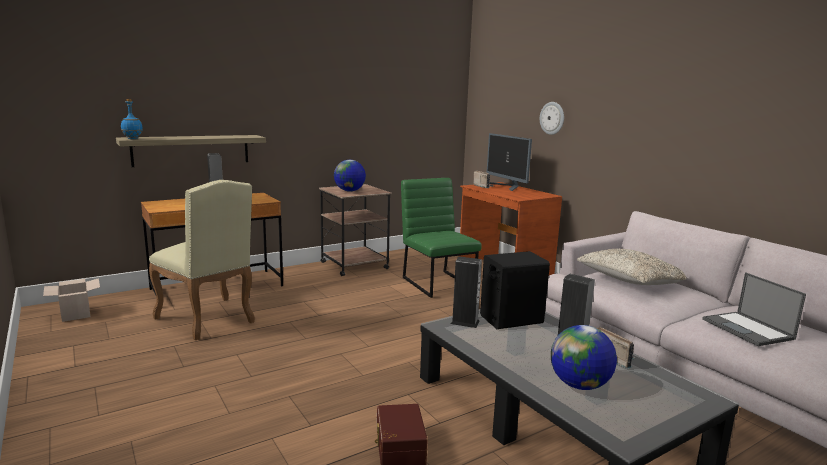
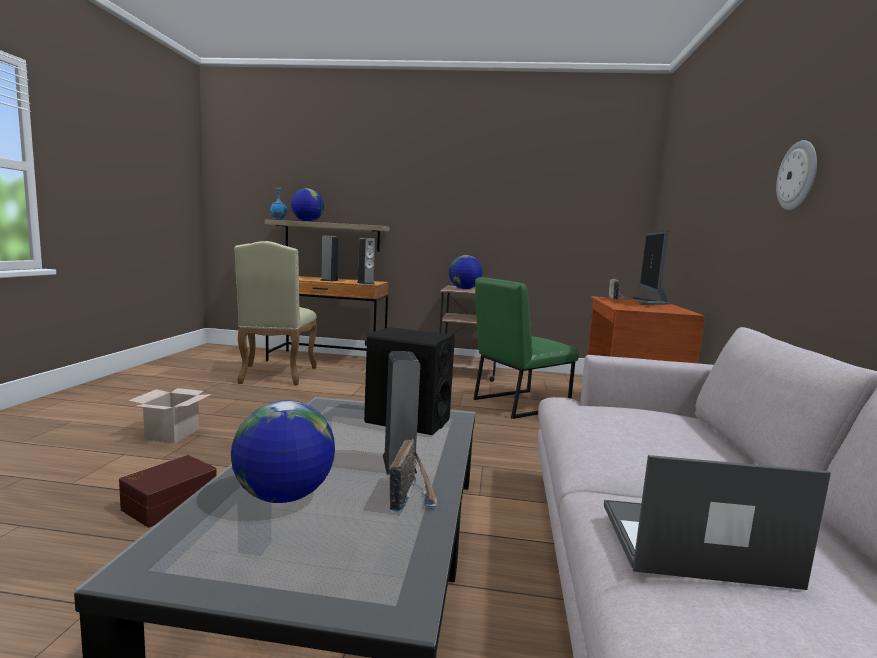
camera: 40 degrees right, 5 degrees down
cardboard box [43,278,100,322] -> cardboard box moved to [128,388,212,444]
green chair [401,178,482,298] -> green chair turned 135 degrees counterclockwise [474,277,579,419]
speaker [451,256,482,328] -> speaker moved to [357,238,375,284]
wall clock [540,102,564,135] -> wall clock moved to [776,140,817,210]
beige pillow [577,249,686,285] -> none
laptop [702,272,806,346] -> laptop turned 75 degrees clockwise [604,455,831,590]
none -> globe [291,189,324,222]

